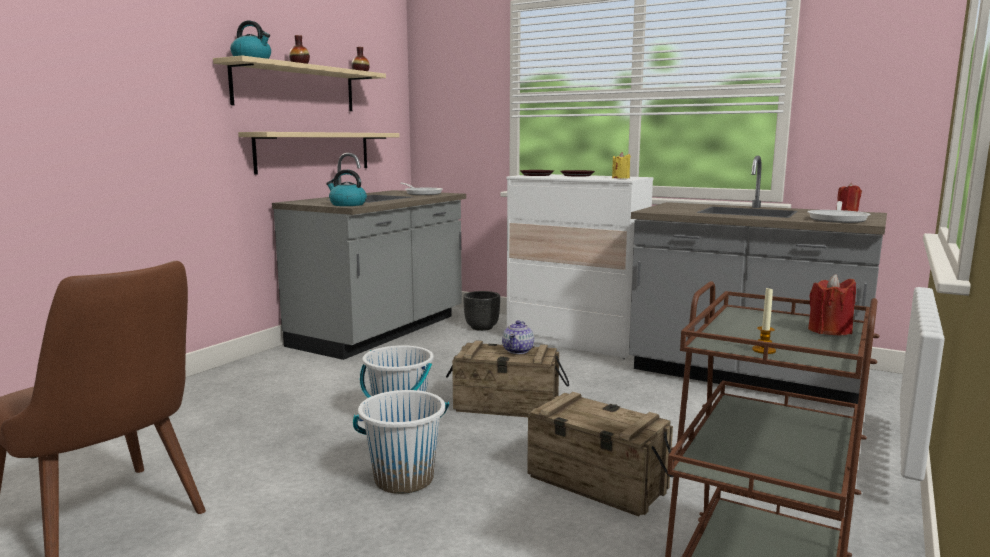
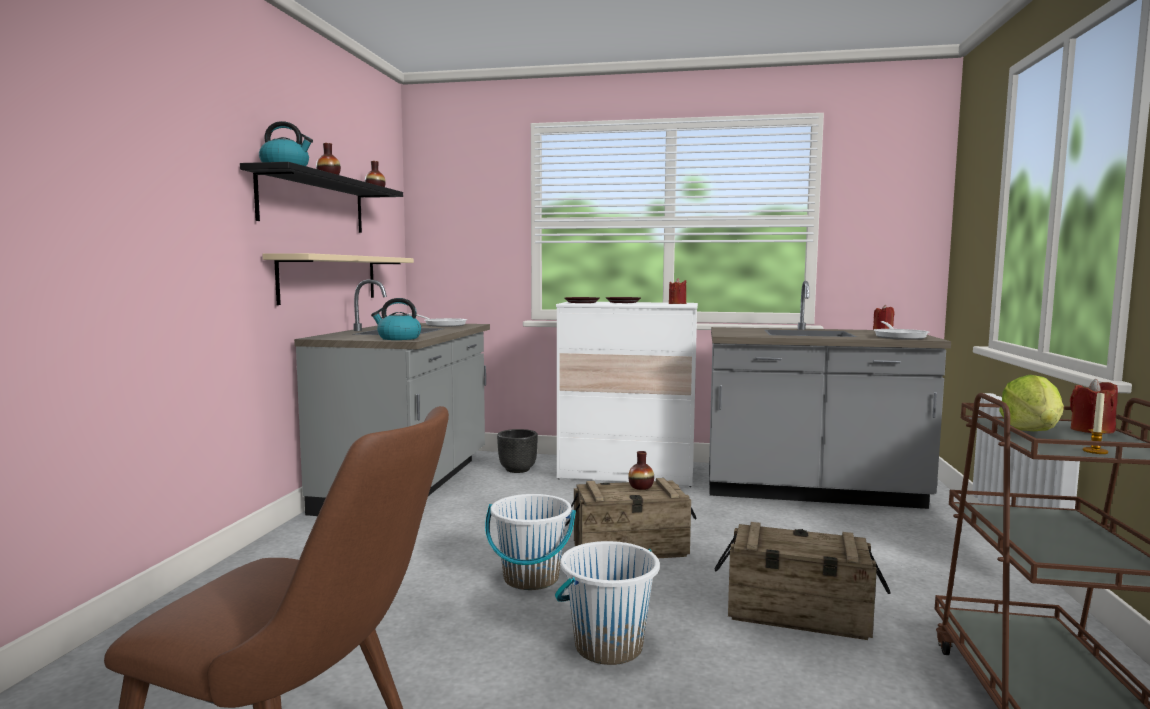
camera: 20 degrees left, 5 degrees down
beige shelf [213,56,386,111] -> black shelf [240,162,403,233]
teapot [502,320,534,354] -> vase [628,451,654,490]
yellow candle [612,152,631,178] -> red candle [669,278,686,304]
none -> lettuce [999,375,1064,431]

